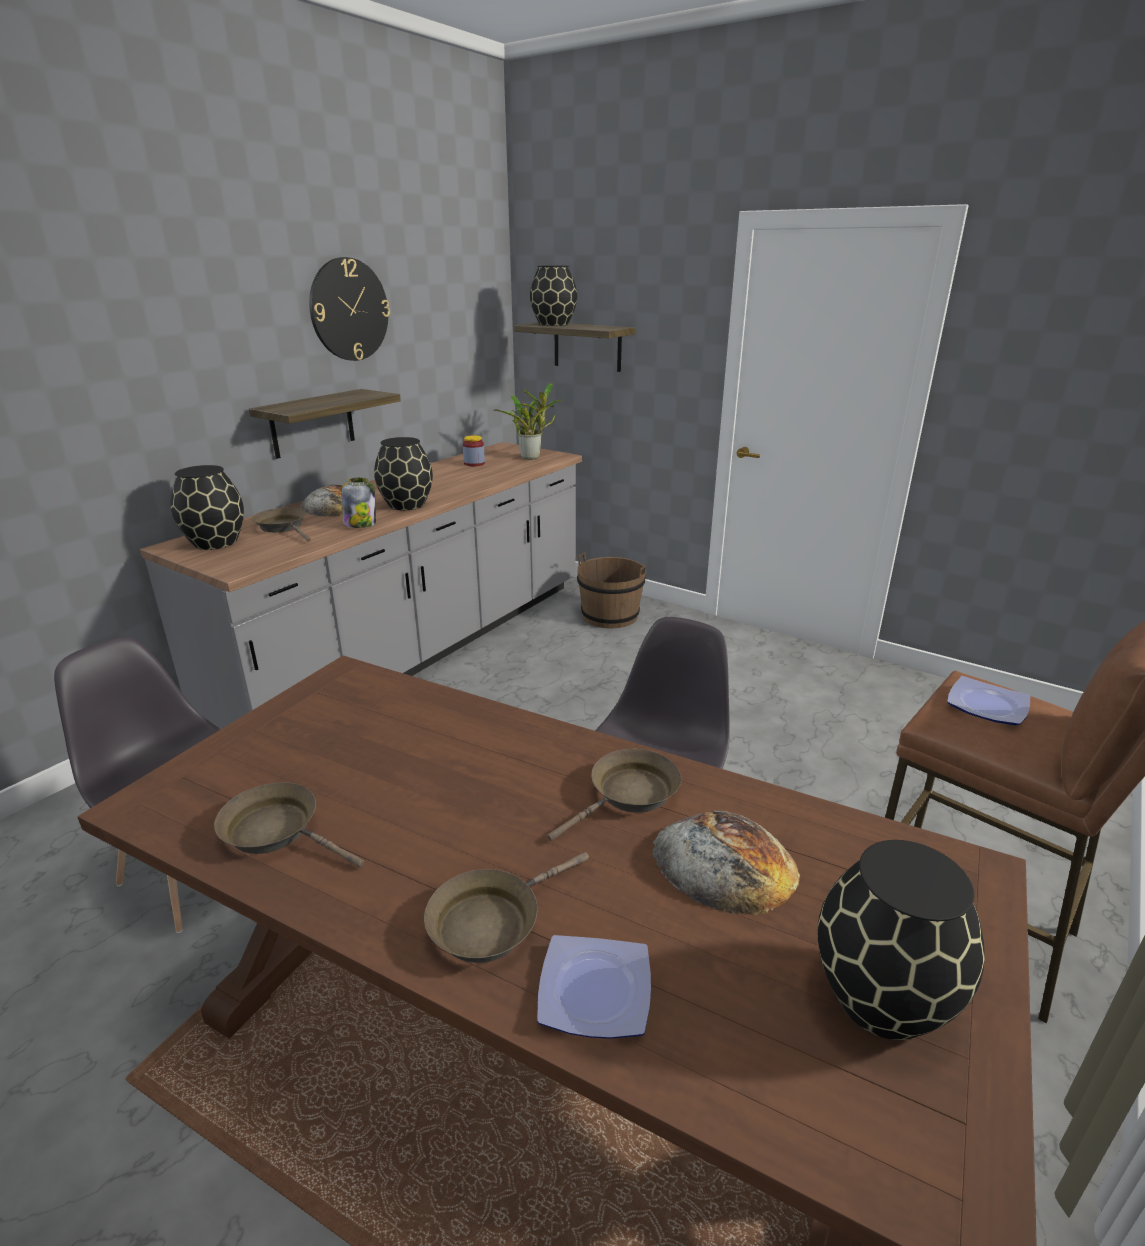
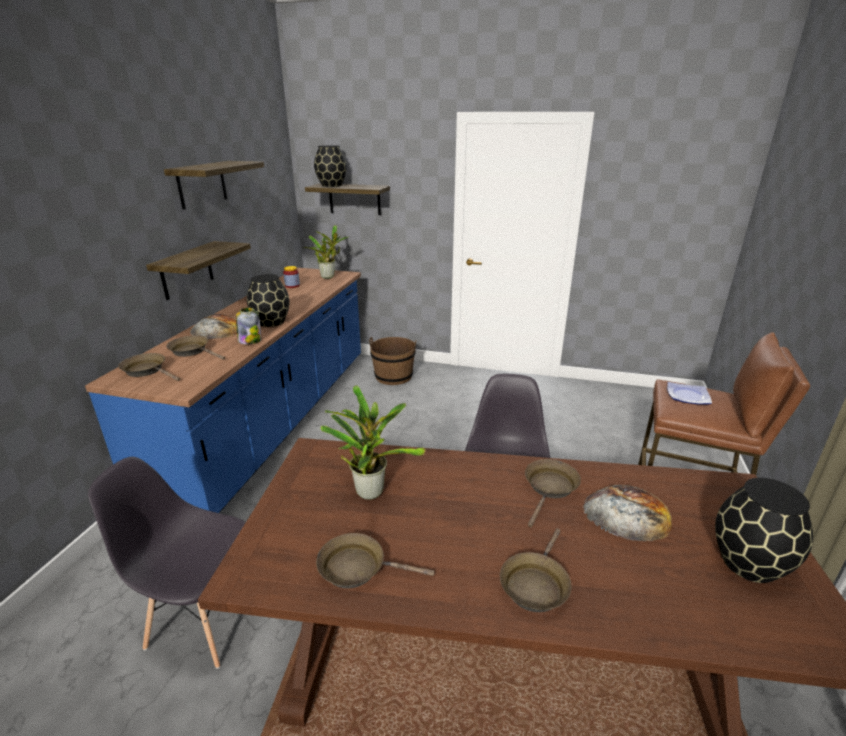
camera: 20 degrees left, 0 degrees up
grey counter [140,442,582,729] -> blue counter [85,268,361,513]
black vase [170,465,244,550] -> brown frying pan [118,353,180,381]
wall clock [309,257,390,361] -> shelf [164,161,264,210]
plate [537,935,651,1039] -> none
none -> potted plant [321,385,425,500]

